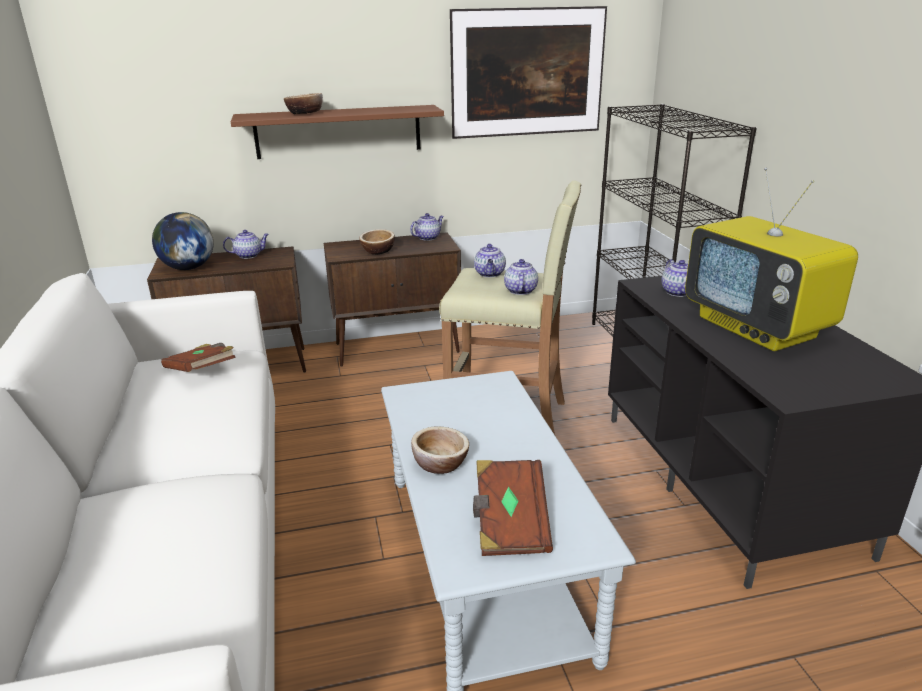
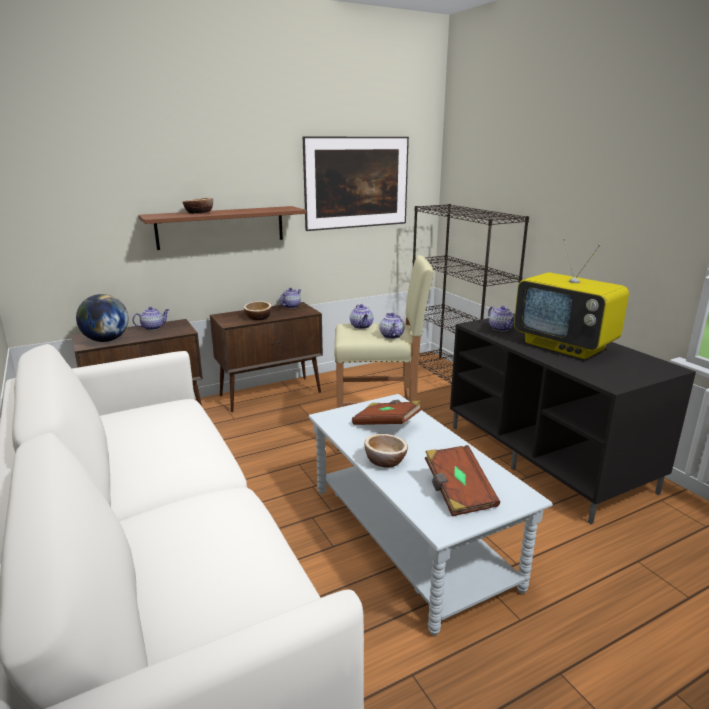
camera: 15 degrees left, 5 degrees down
brown book [161,343,236,372] -> brown book moved to [352,400,422,425]

